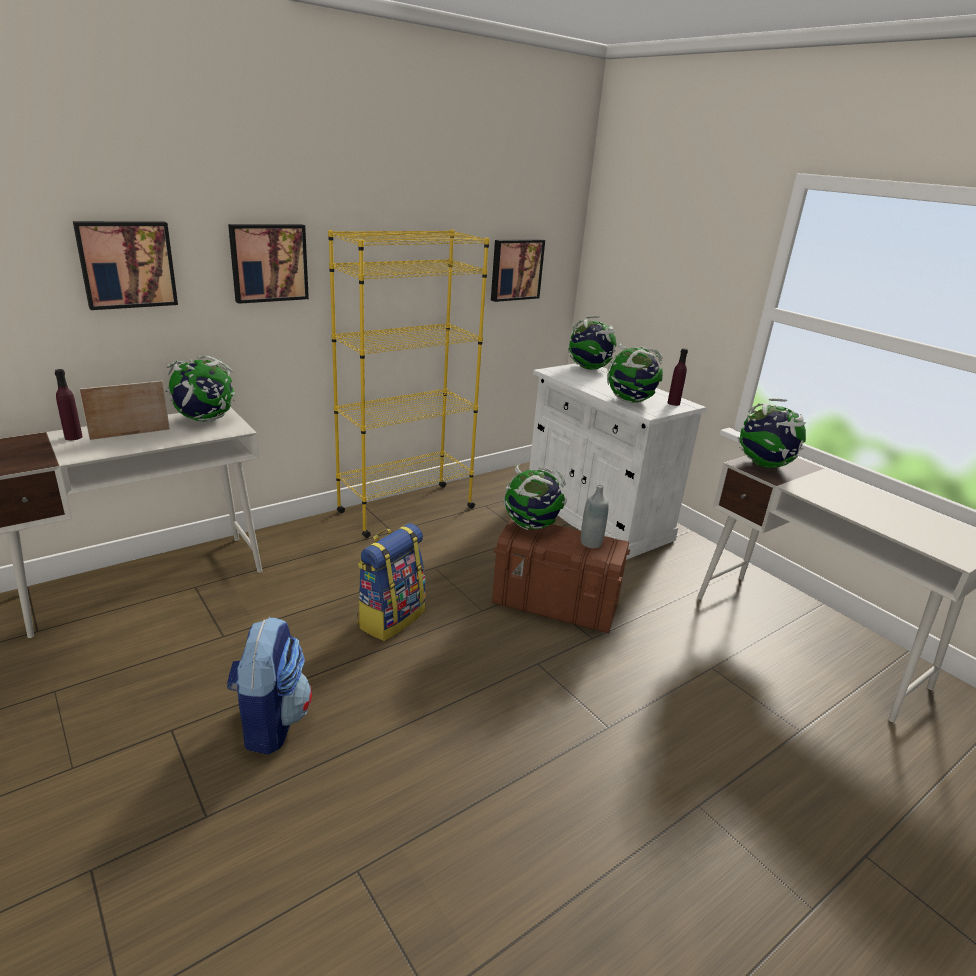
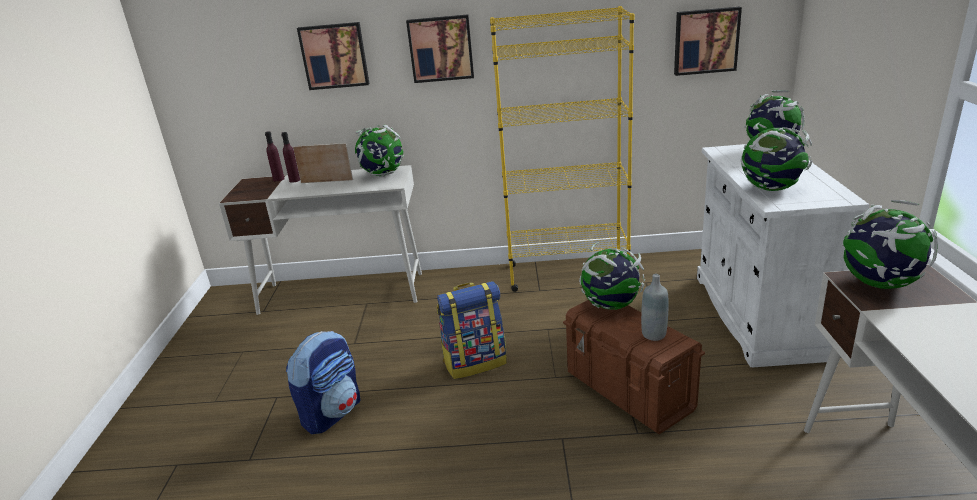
camera: 40 degrees right, 0 degrees up
purple bottle [667,348,688,406] -> purple bottle moved to [265,131,285,182]

